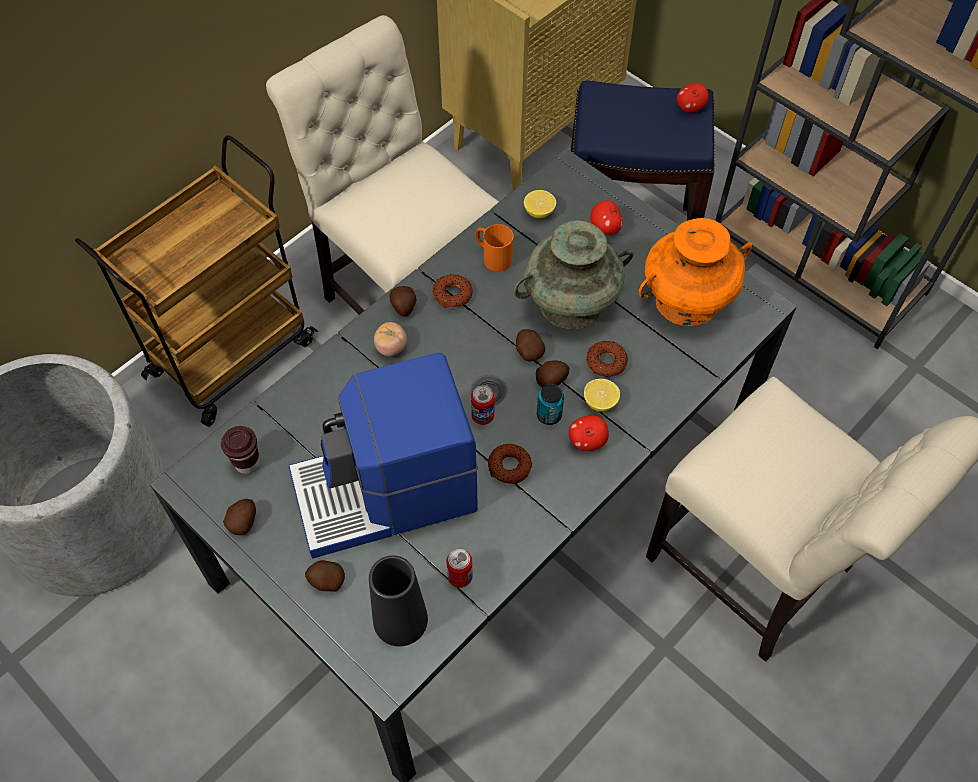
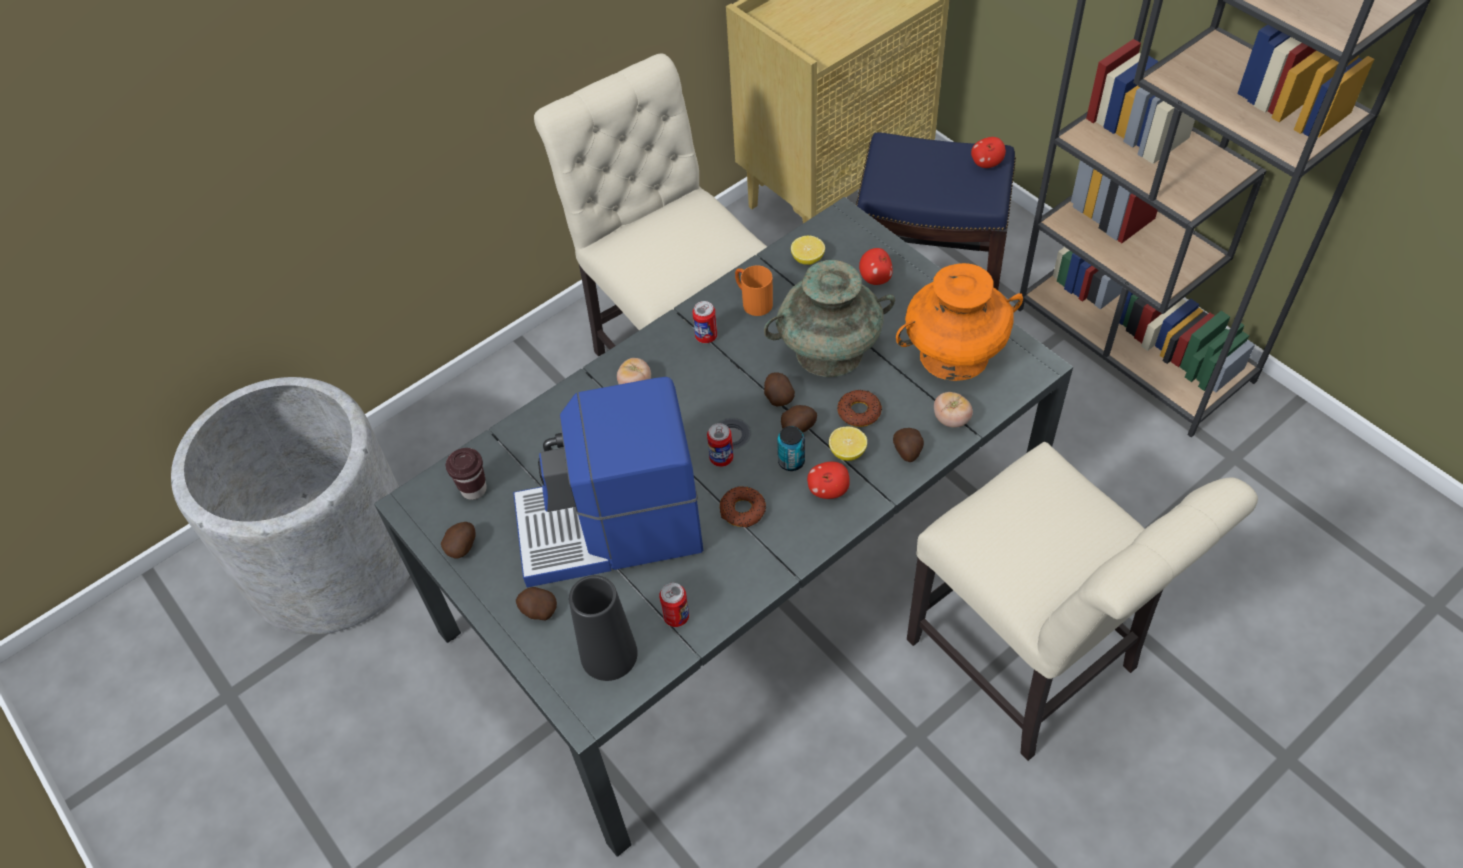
camera: 10 degrees right, 5 degrees down
brown cart [75,135,319,427] -> none
potato [390,286,416,317] -> potato moved to [893,428,924,462]
donut [433,274,473,308] -> can [692,301,717,343]
none -> tomato [934,392,973,427]

